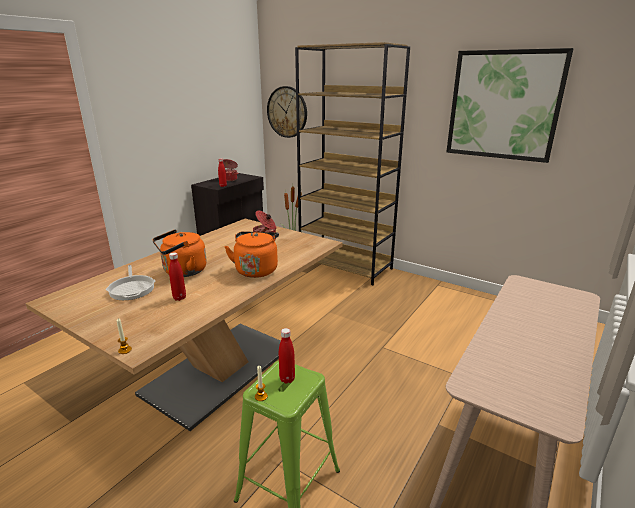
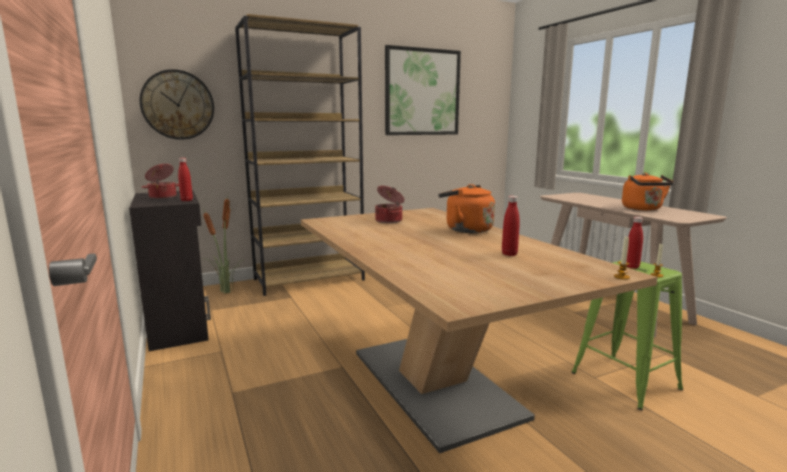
camera: 60 degrees left, 10 degrees down
frying pan [106,265,155,300] -> none
orange kettle [152,229,207,277] -> orange kettle moved to [622,173,674,211]

